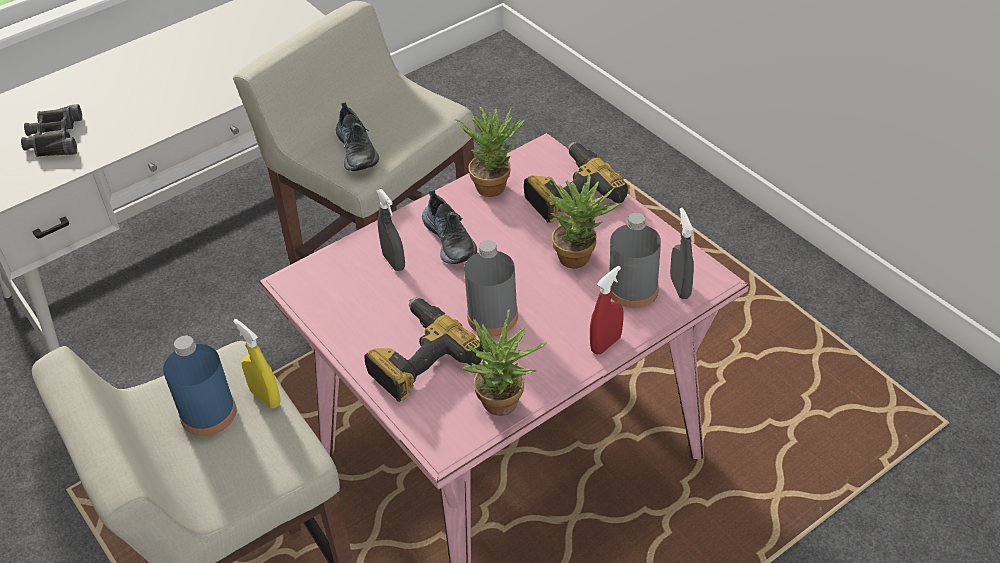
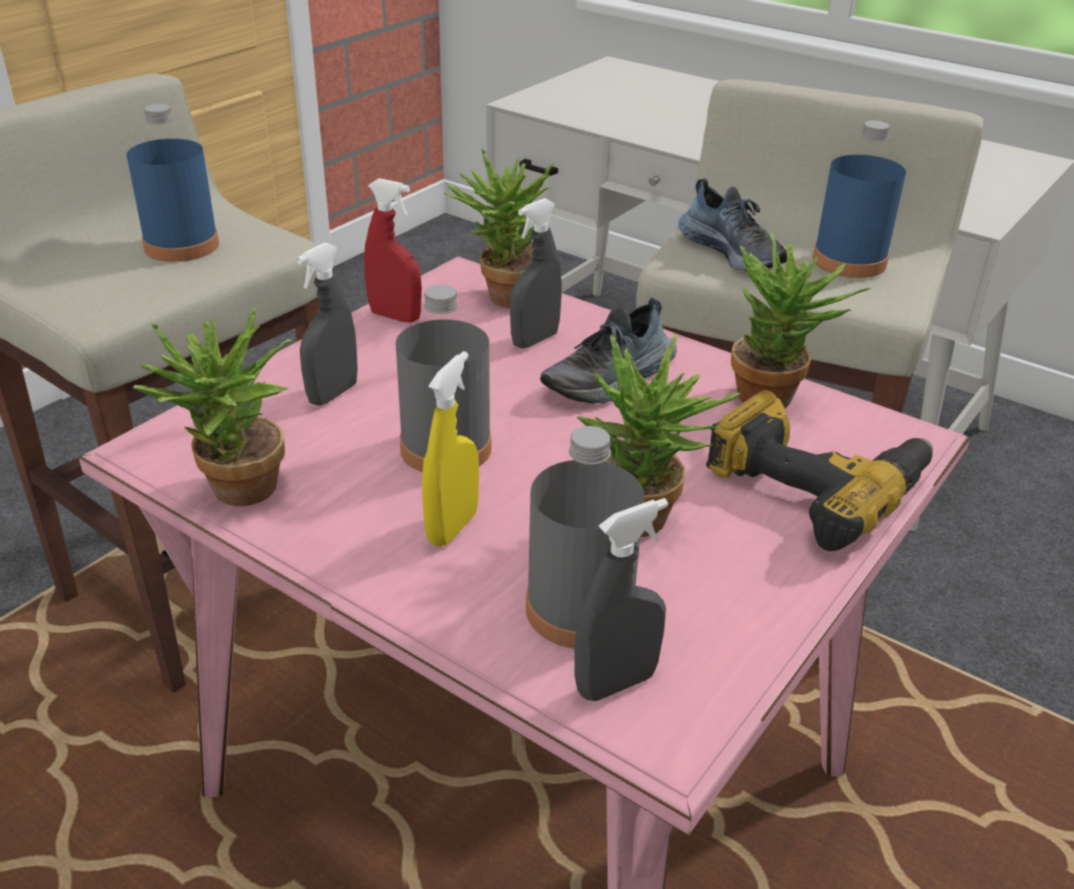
camera: 70 degrees right, 10 degrees down
black binoculars [21,104,82,157] -> none
yellow spray bottle [233,319,280,408] -> yellow spray bottle moved to [422,351,479,547]
shoe [336,102,379,171] -> shoe turned 90 degrees counterclockwise [678,179,787,271]
power drill [364,298,484,402] -> grey spray bottle [296,243,358,405]
red spray bottle [590,266,623,354] -> red spray bottle moved to [364,178,422,323]
none -> potted plant [444,149,554,308]
none -> blue bottle [813,120,906,278]

